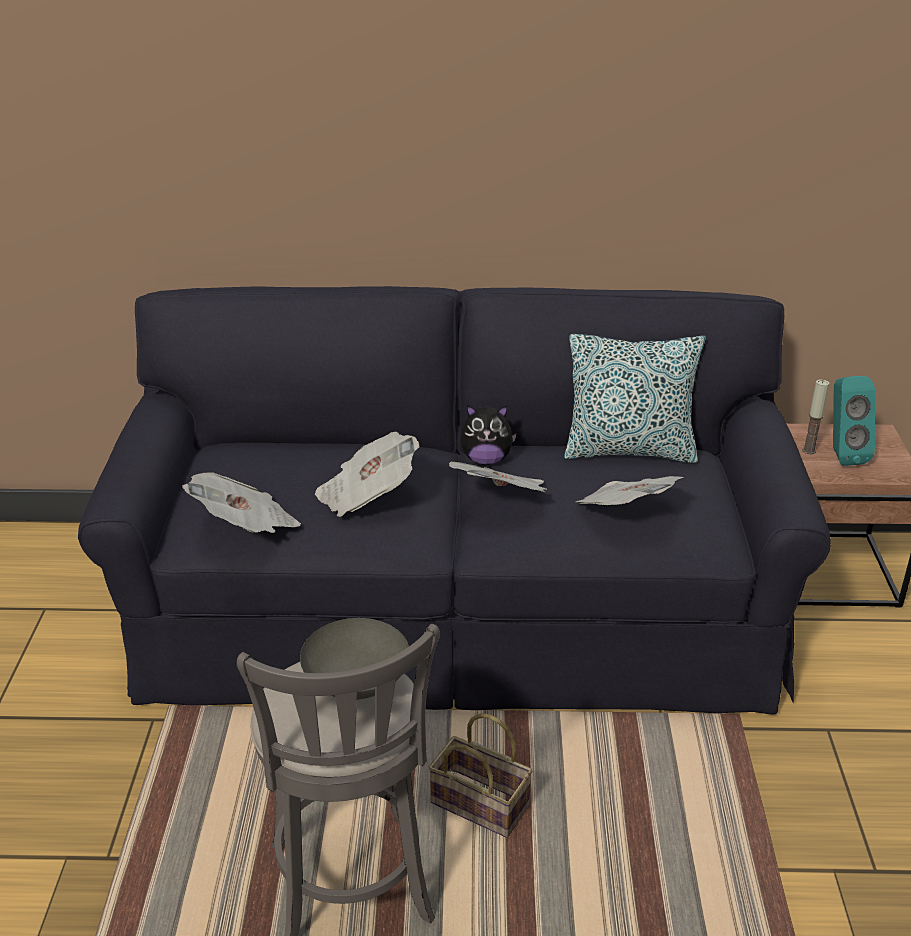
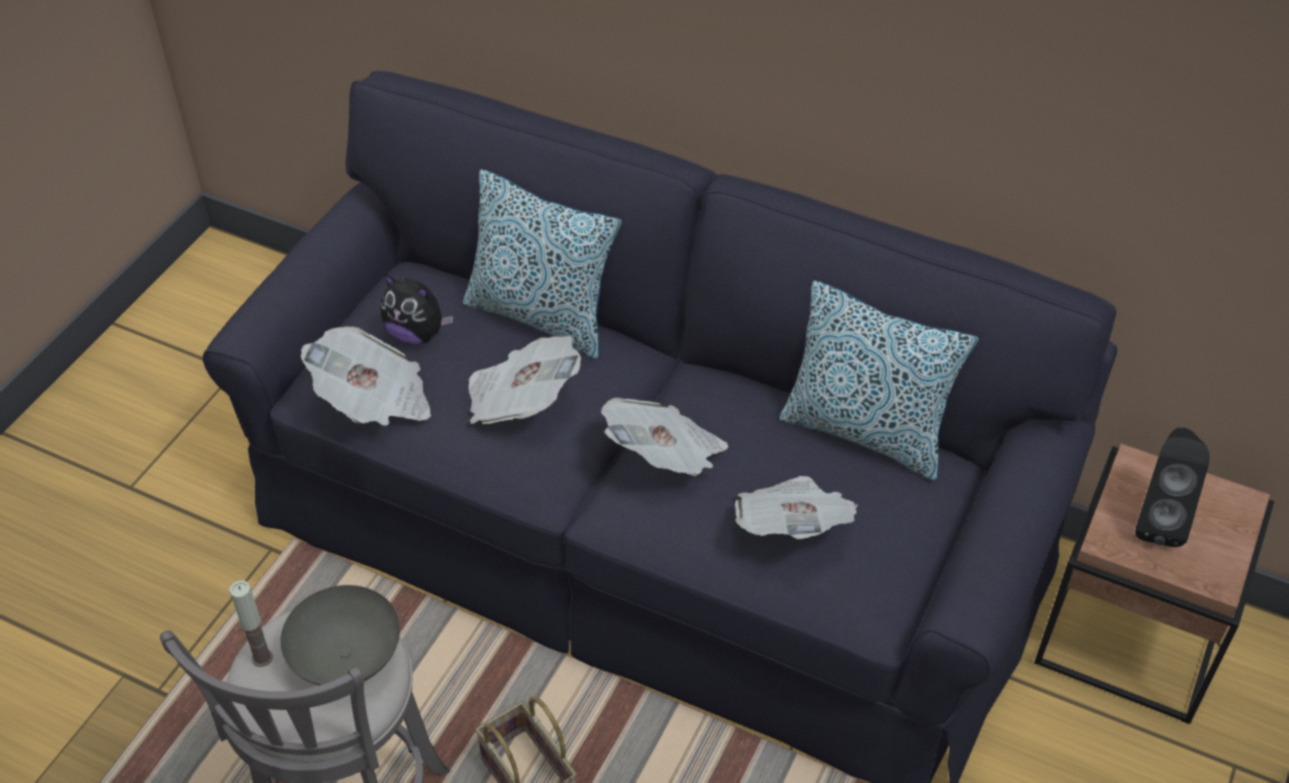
camera: 25 degrees right, 15 degrees up
plush toy [460,405,517,465] -> plush toy moved to [381,273,453,344]
candle [802,379,829,454] -> candle moved to [229,580,273,667]
turquoise speaker [833,376,875,466] -> black speaker [1135,428,1210,547]
none -> pillow [463,169,621,359]

